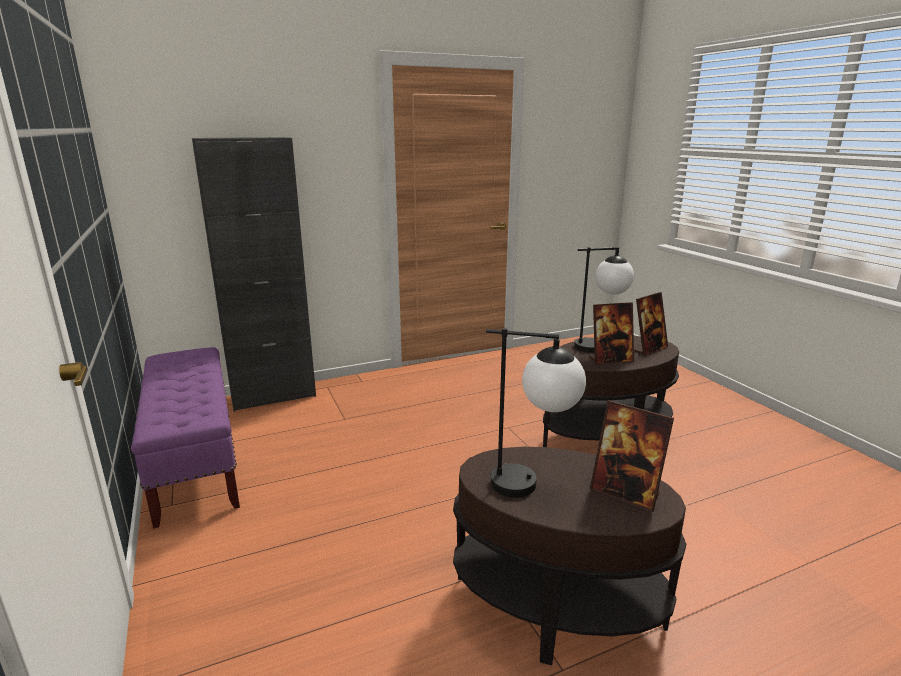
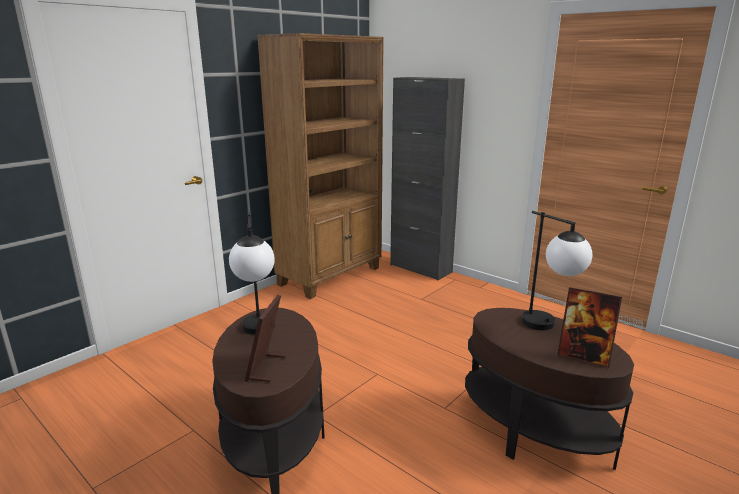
camera: 65 degrees right, 0 degrees up
purple bench [131,347,240,529] -> brown bookcase [257,33,384,299]
picture frame [589,302,634,365] -> none

